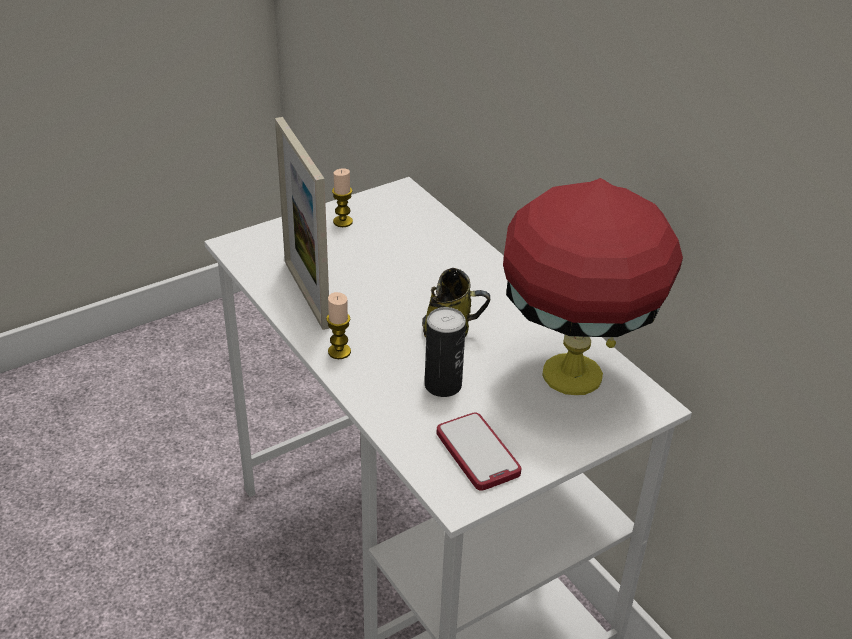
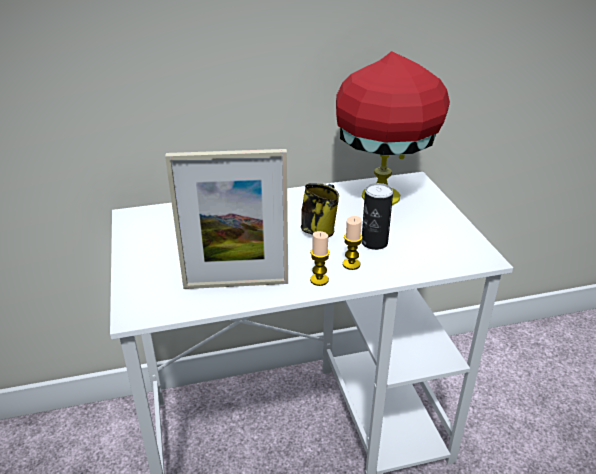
camera: 70 degrees left, 5 degrees down
candle [332,168,353,227] -> candle moved to [343,216,363,270]
phone [437,413,521,491] -> none

